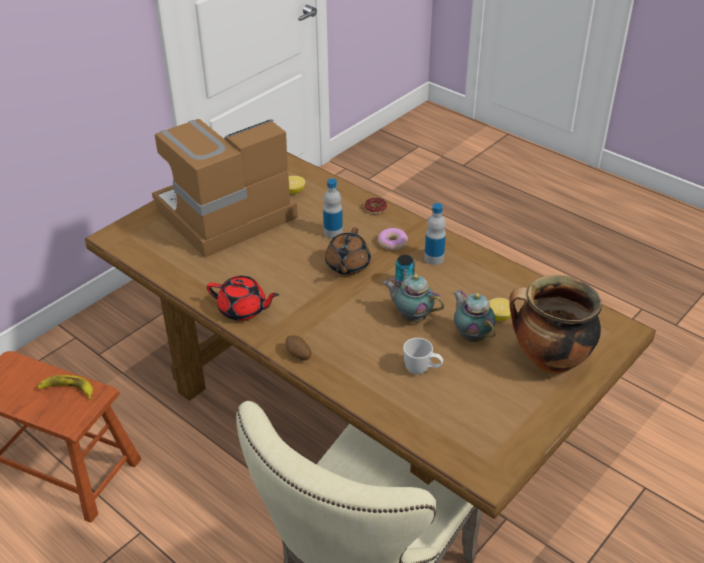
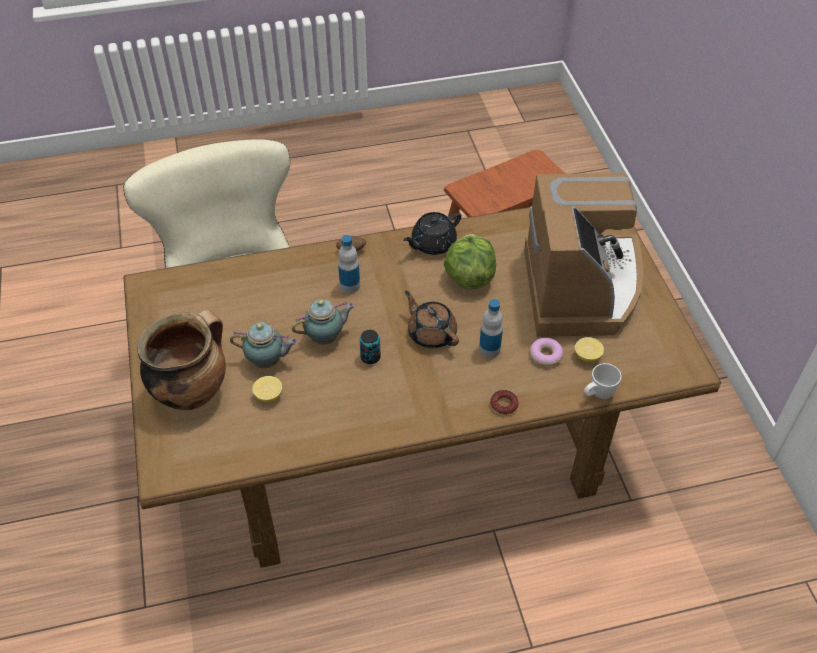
camera: 125 degrees right, 10 degrees up
banana [37,375,93,400] -> none
red teapot [207,276,279,321] -> black teapot [403,212,461,255]
donut [378,228,408,250] -> donut moved to [530,338,563,366]
white mug [403,338,443,375] -> white mug moved to [584,363,622,399]
bottle [424,203,446,265] -> bottle moved to [338,235,360,294]
none -> lettuce [444,234,496,289]

